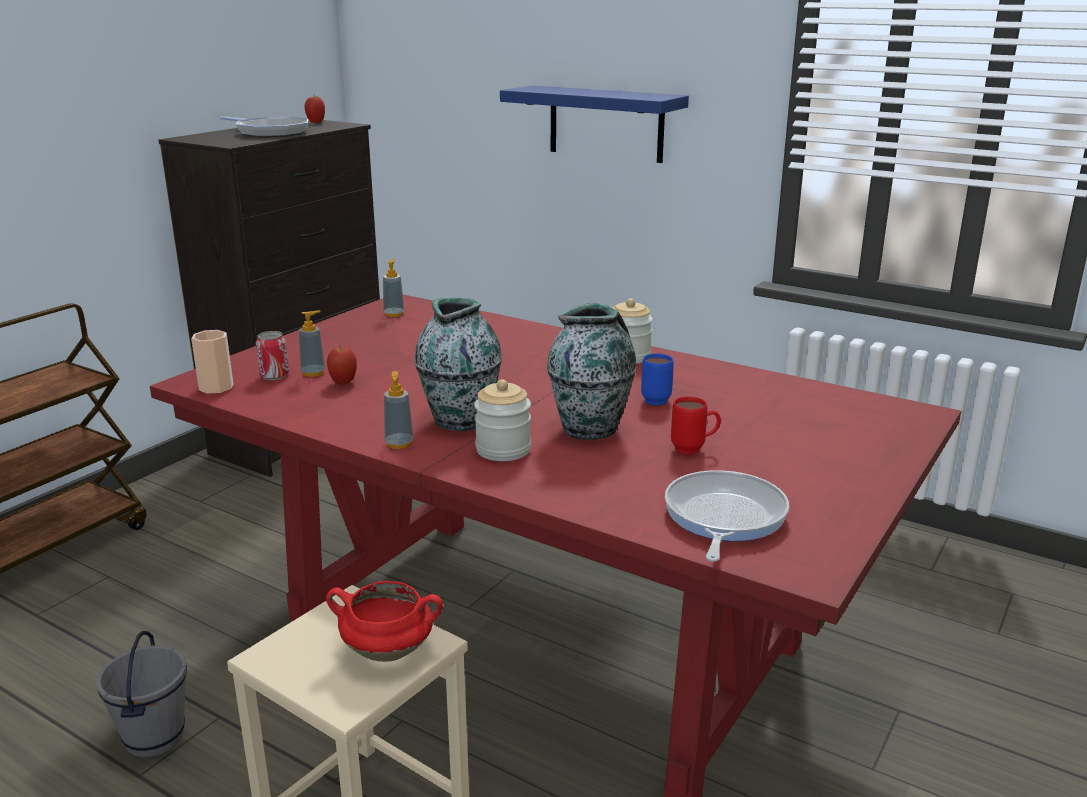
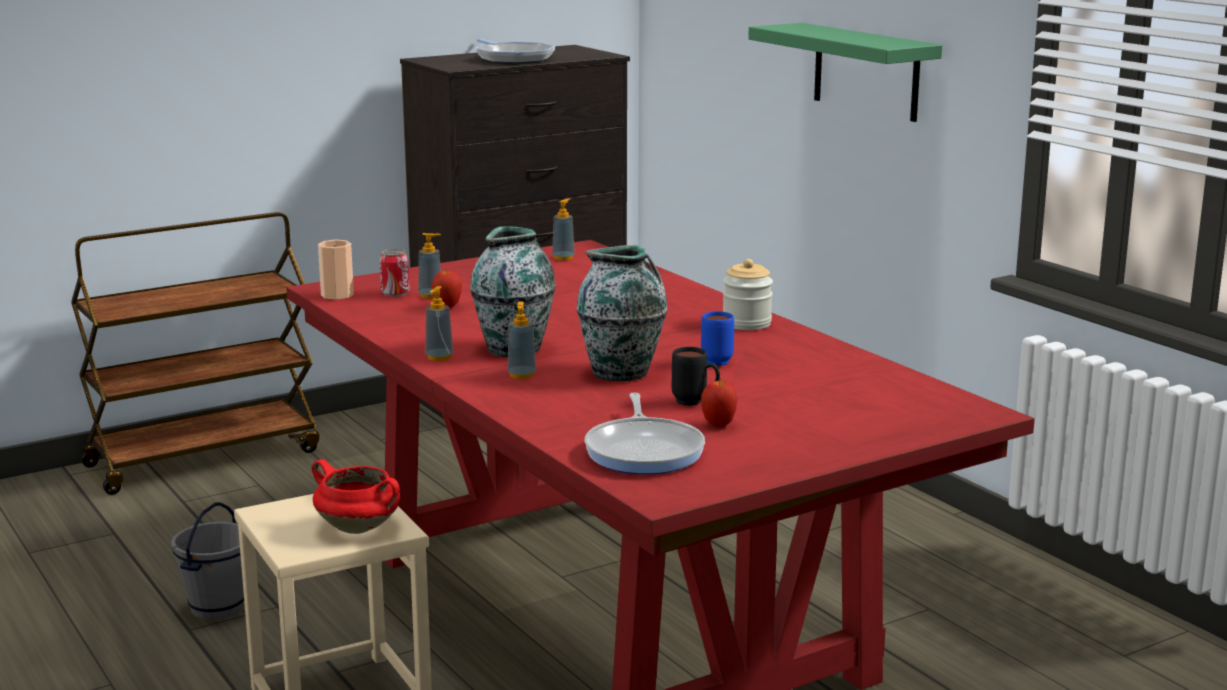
camera: 25 degrees right, 5 degrees down
apple [304,96,325,123] -> apple moved to [701,378,737,427]
jar [474,379,531,461] -> soap dispenser [507,301,536,379]
blue shelf [500,85,689,163] -> green shelf [748,23,942,122]
frying pan [665,470,789,562] -> frying pan turned 135 degrees clockwise [584,393,705,474]
red mug [671,396,721,455] -> black mug [672,347,720,406]

